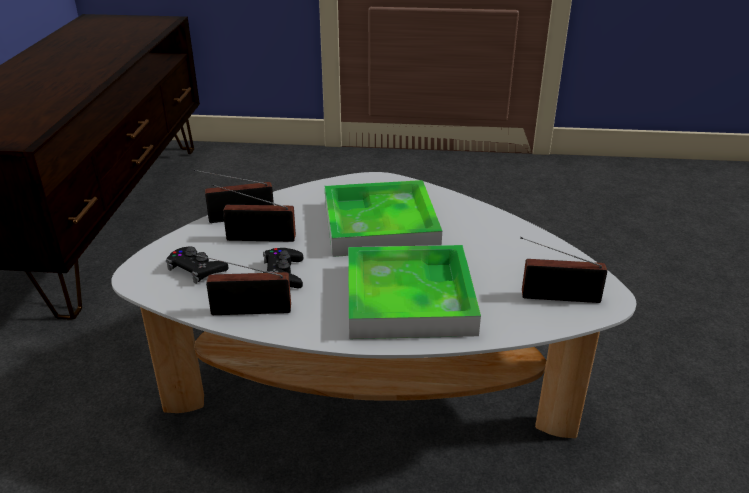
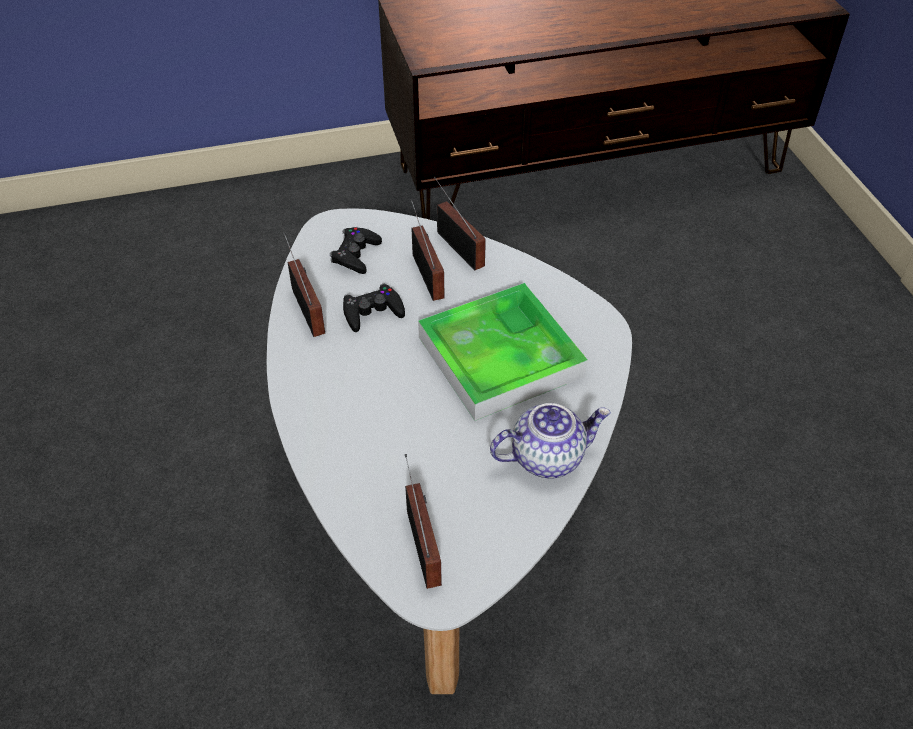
camera: 70 degrees right, 15 degrees up
tray [348,245,481,339] -> none
none -> teapot [490,403,611,478]

